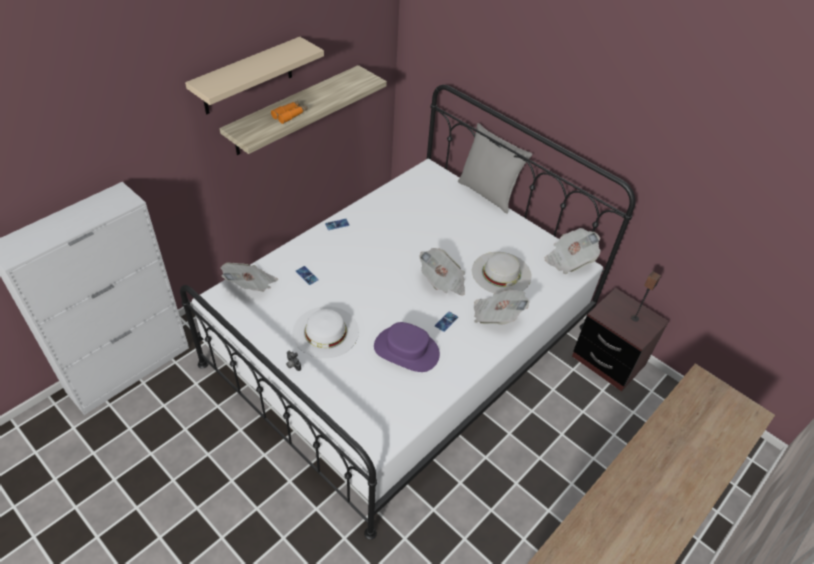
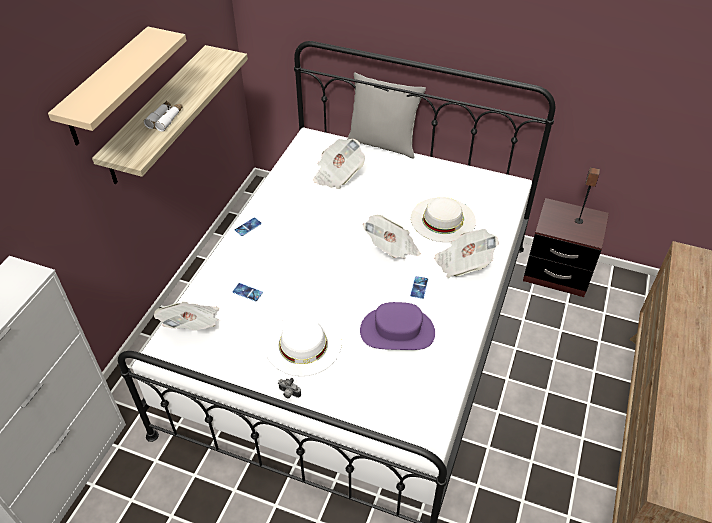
camera: 20 degrees left, 0 degrees up
orange binoculars [271,101,308,124] -> white binoculars [144,101,182,132]
newspaper [545,228,601,274] -> newspaper moved to [313,139,365,189]

